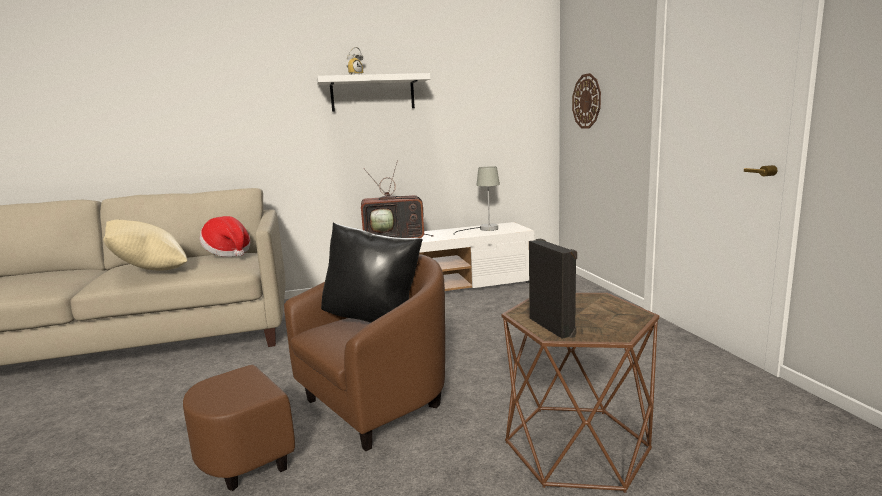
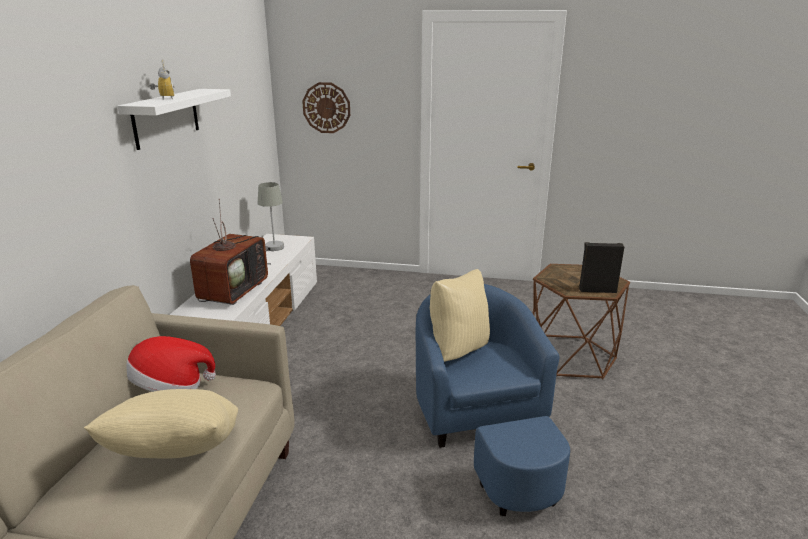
camera: 65 degrees left, 10 degrees up
brown armchair [183,254,445,491] -> blue armchair [416,284,570,516]
black pillow [321,222,423,323] -> beige pillow [430,269,490,362]

